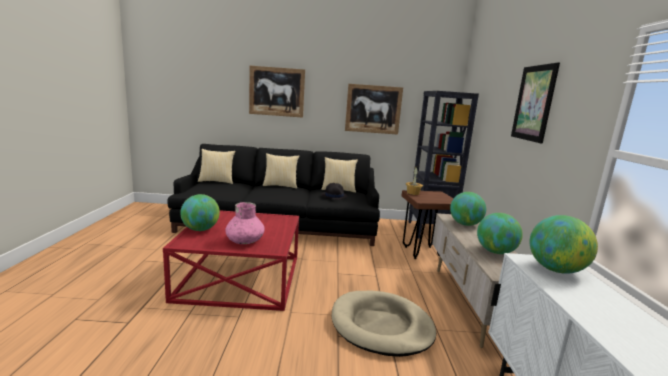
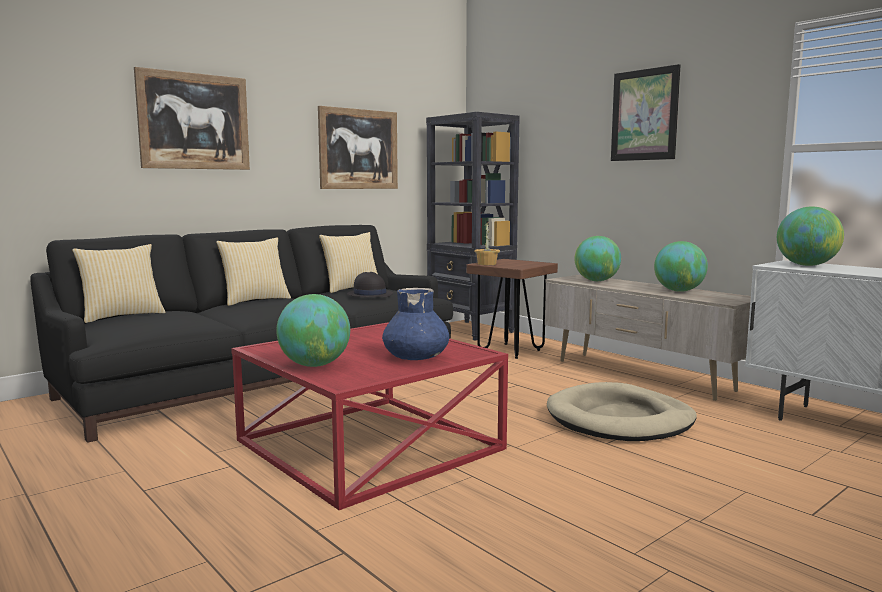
camera: 40 degrees left, 5 degrees down
pink vase [225,202,264,244] -> blue vase [382,288,449,360]

